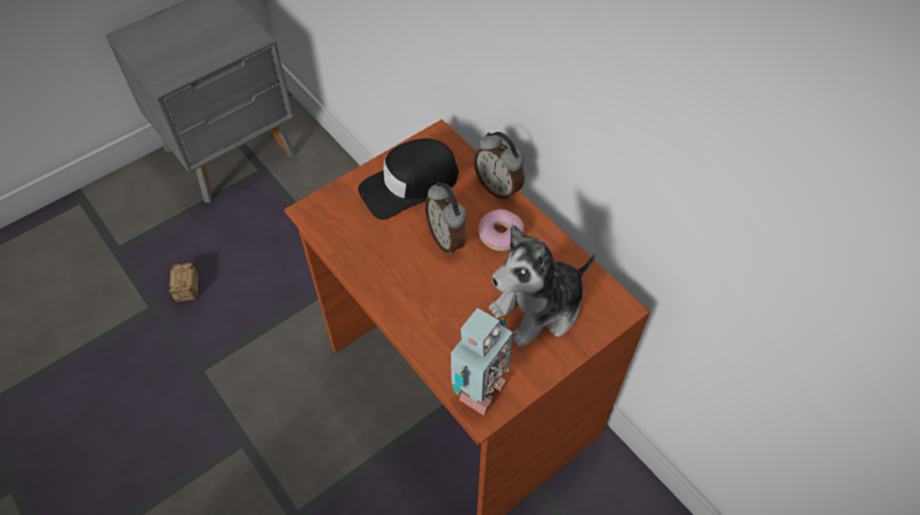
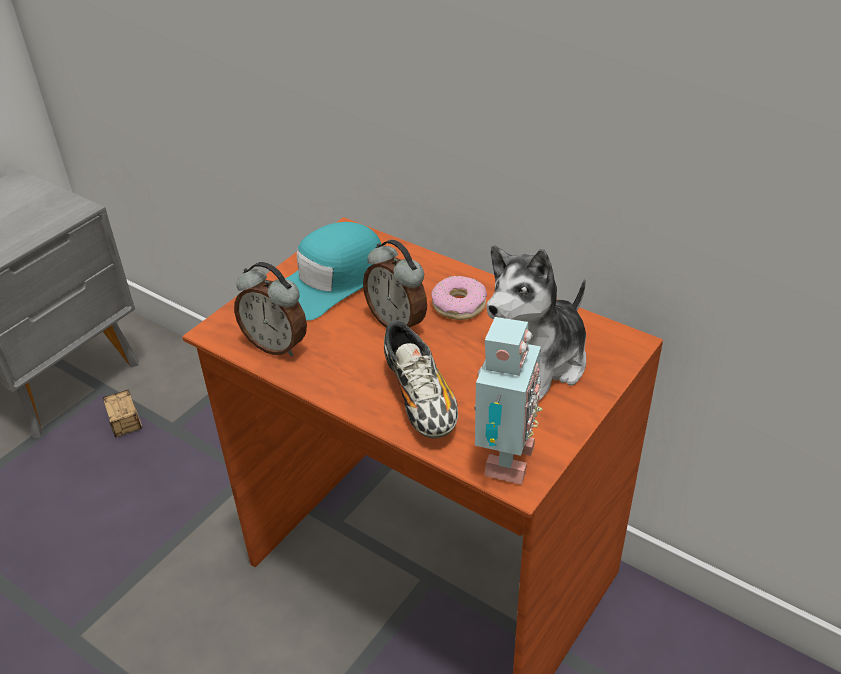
camera: 15 degrees left, 15 degrees down
storage box [169,263,198,310] -> storage box moved to [102,390,143,438]
black cap [358,138,459,220] -> turquoise cap [285,222,381,320]
alarm clock [473,132,524,201] -> alarm clock moved to [234,262,307,357]
none -> shoe [384,320,458,438]

